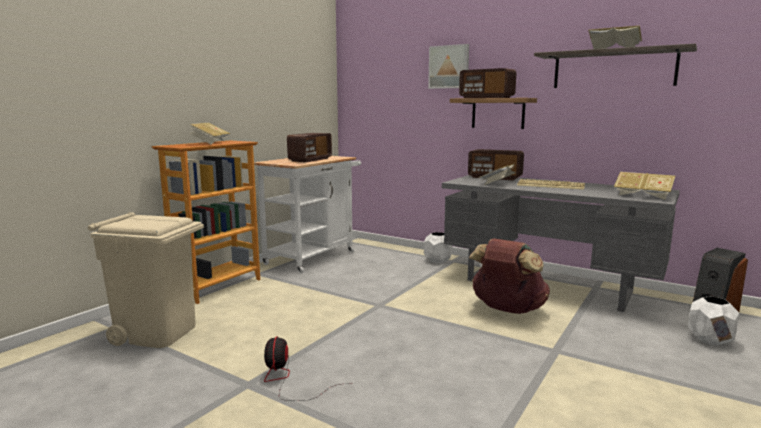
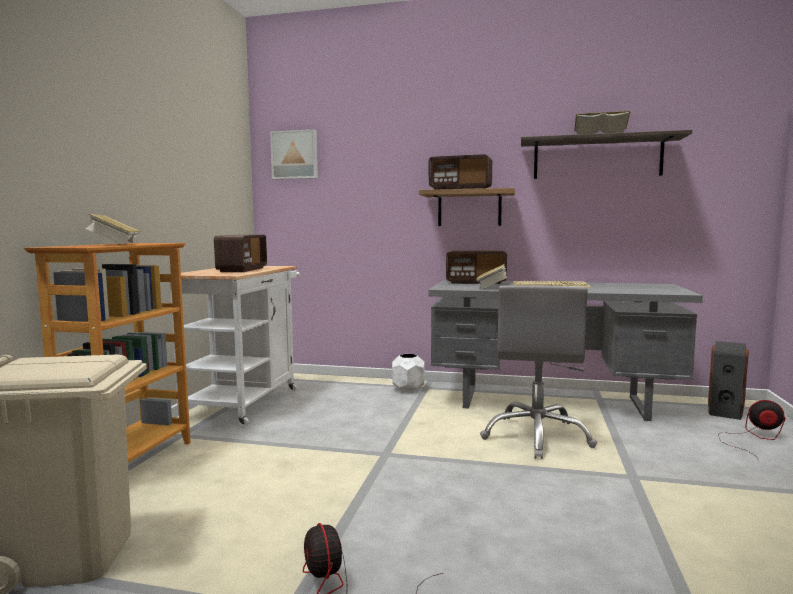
camera: 20 degrees left, 5 degrees down
picture [428,44,469,89] -> picture moved to [270,129,318,180]
brown backpack [469,238,550,314] -> grey office chair [480,285,597,459]
book [614,172,675,200] -> none
white planter [688,296,739,345] -> fan [718,400,785,459]

